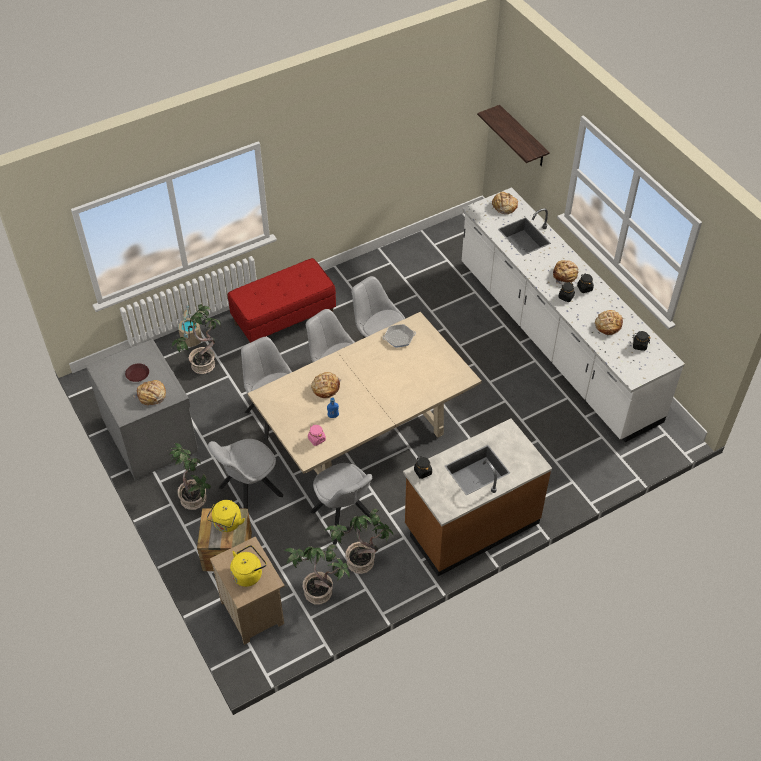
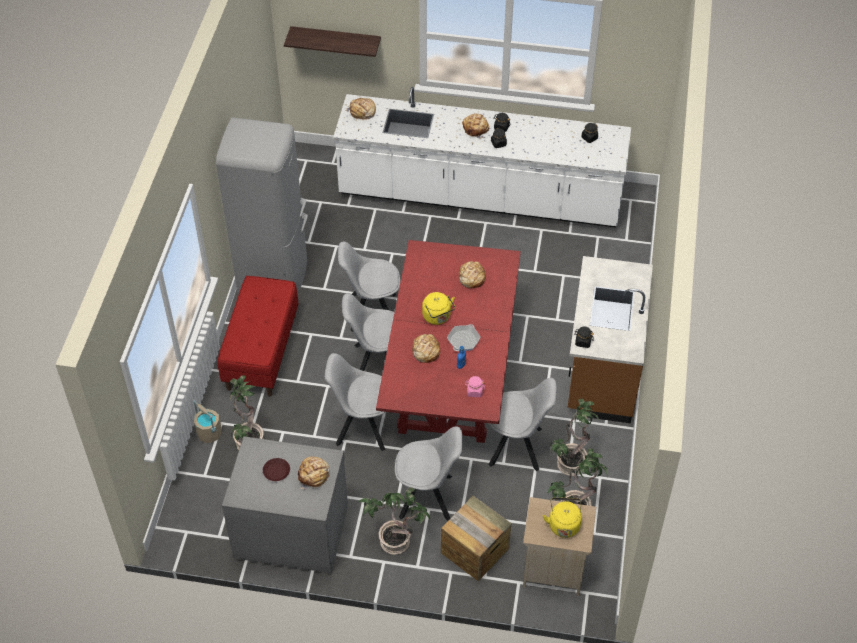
camera: 50 degrees left, 0 degrees up
yellow kettle [207,500,245,532] -> yellow kettle moved to [422,292,455,325]
grey chair [208,439,283,509] -> grey chair turned 90 degrees counterclockwise [395,426,463,521]
beige dining table [248,312,482,475] -> red dining table [376,240,521,443]
frying pan [383,324,416,348] -> frying pan moved to [447,324,481,351]
bread [595,310,623,335] -> bread moved to [459,261,486,288]
none -> grey fridge [216,117,308,294]

